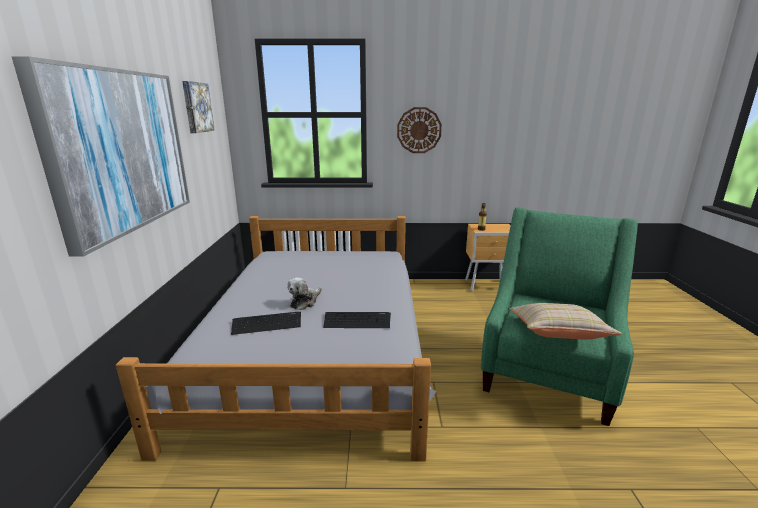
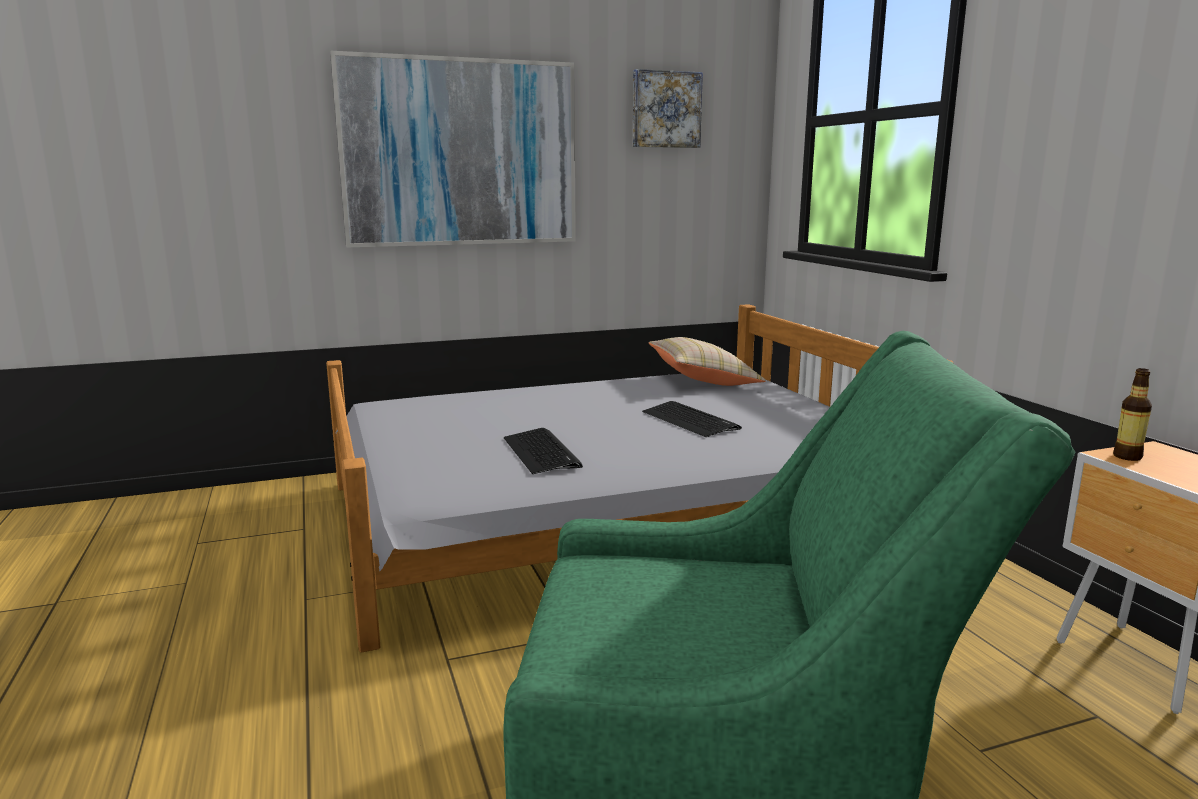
camera: 70 degrees right, 5 degrees down
keyboard [231,312,301,335] -> keyboard moved to [643,401,742,437]
plush toy [287,277,322,310] -> none
wall clock [397,107,442,153] -> none
beige pillow [510,303,622,340] -> beige pillow moved to [649,337,766,386]

